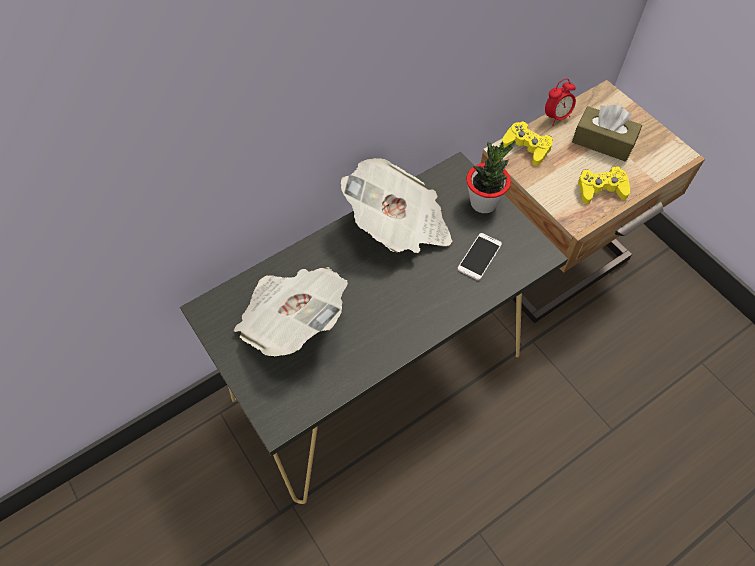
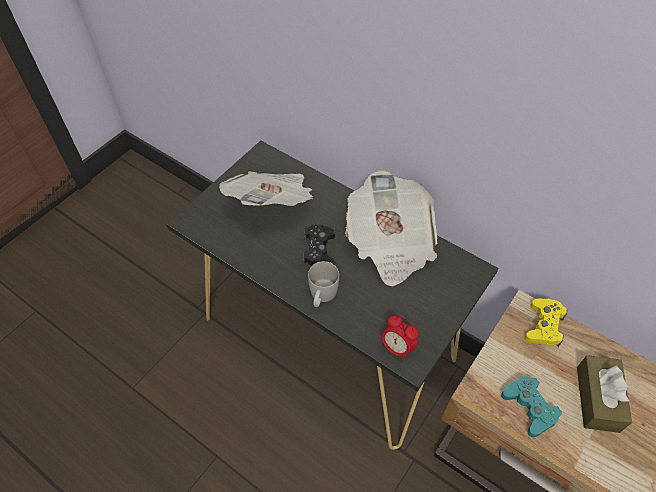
camera: 70 degrees right, 5 degrees down
phone [457,233,502,280] -> none
potted plant [466,141,516,213] -> none
alarm clock [545,78,576,125] -> alarm clock moved to [382,316,419,361]
yellow game controller [578,166,630,204] -> turquoise game controller [501,376,562,437]
none -> black game controller [303,225,335,266]
none -> white mug [308,261,339,307]

